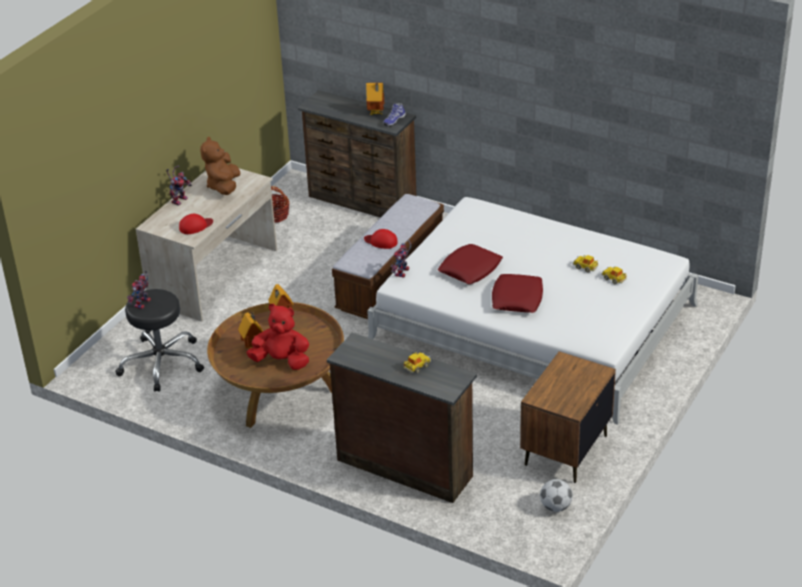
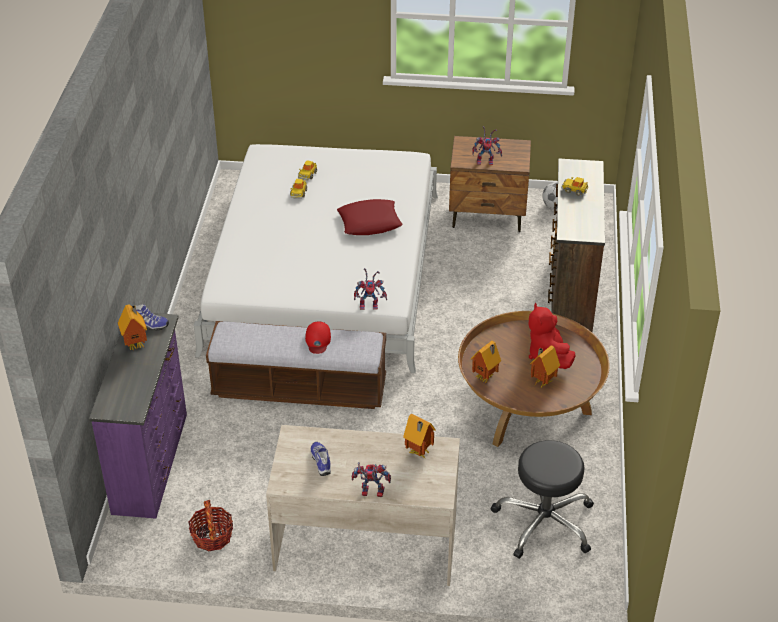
camera: 115 degrees left, 5 degrees up
toy robot [127,271,151,309] -> toy robot moved to [472,126,502,165]
red cap [179,214,213,234] -> toy house [403,414,436,458]
brown plush toy [200,137,240,195] -> shoe [311,442,331,476]
brown dresser [298,90,416,218] -> purple dresser [89,313,187,519]
red pillow [438,244,503,284] -> none

